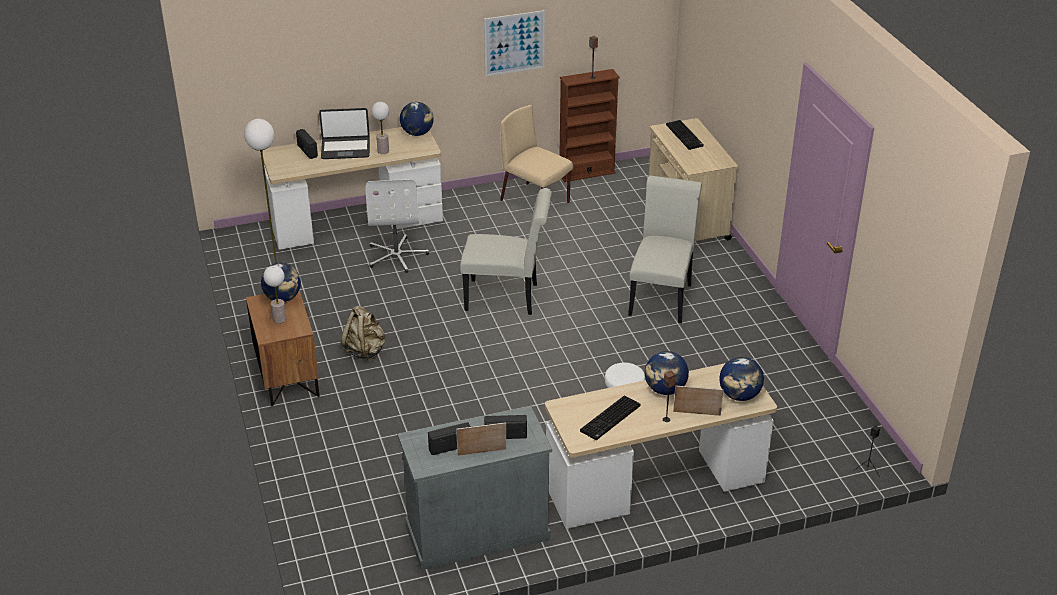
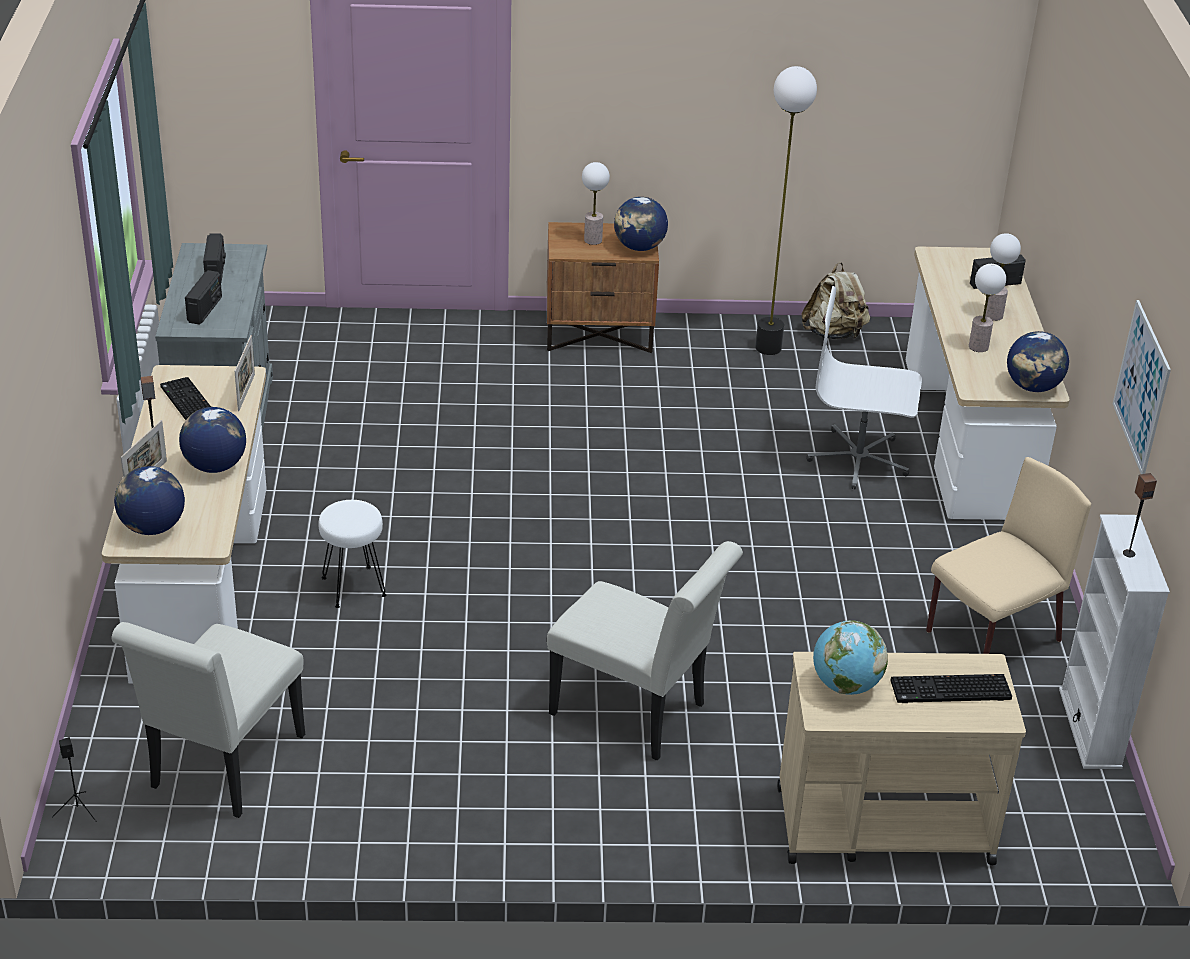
camera: 105 degrees right, 0 degrees up
laptop [319,108,370,159] -> table lamp [985,233,1021,321]
beige backpack [341,306,385,360] -> beige backpack moved to [802,262,870,339]
picture frame [456,422,506,456] -> picture frame moved to [235,335,255,411]
white chair [460,188,552,315] -> white chair moved to [111,622,305,818]
brown bookcase [559,69,620,182] -> white bookcase [1059,514,1170,769]
none -> globe [813,620,888,695]

